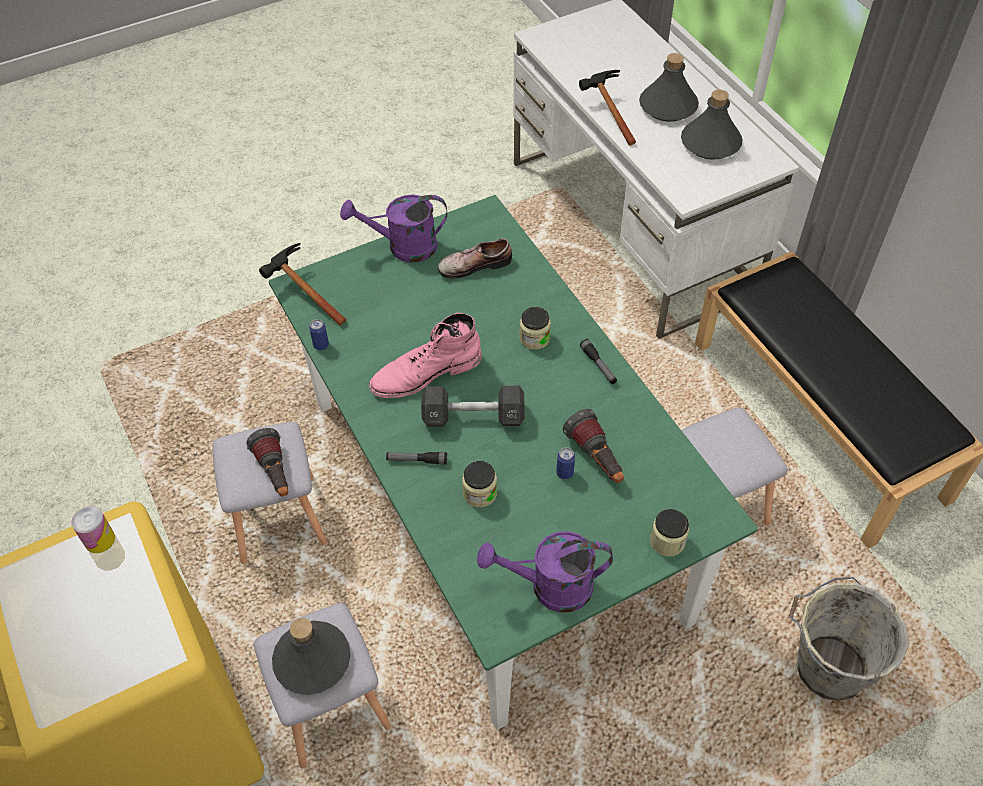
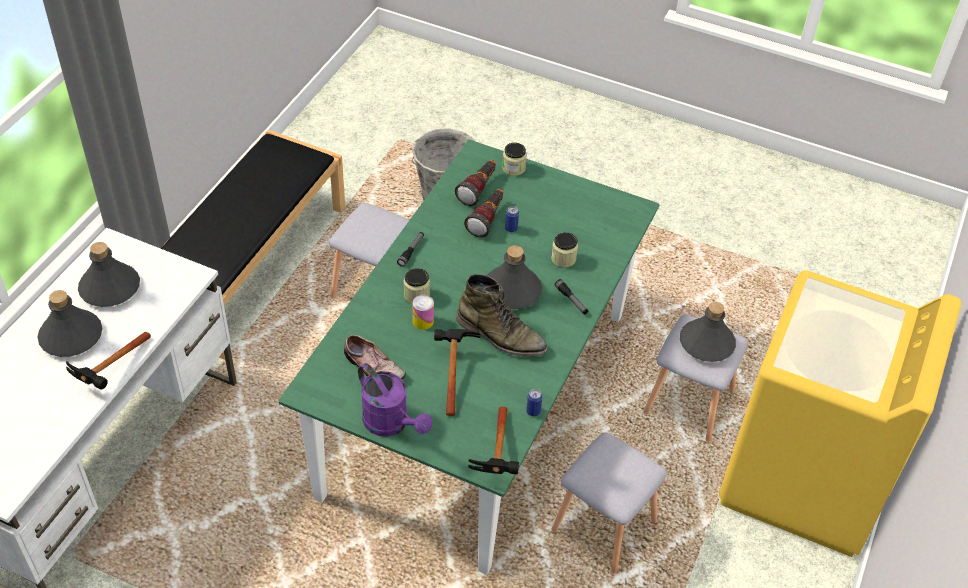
camera: 130 degrees left, 5 degrees down
can [71,506,115,553] -> can moved to [412,295,434,330]
flashlight [246,428,288,497] -> flashlight moved to [455,160,496,206]
pink boot [369,313,482,398] -> green boot [456,274,548,357]
black dumbbell [421,386,524,427] -> grey bottle [487,245,542,309]
purple watering can [477,531,613,613] -> none
none -> hammer [434,329,480,416]

